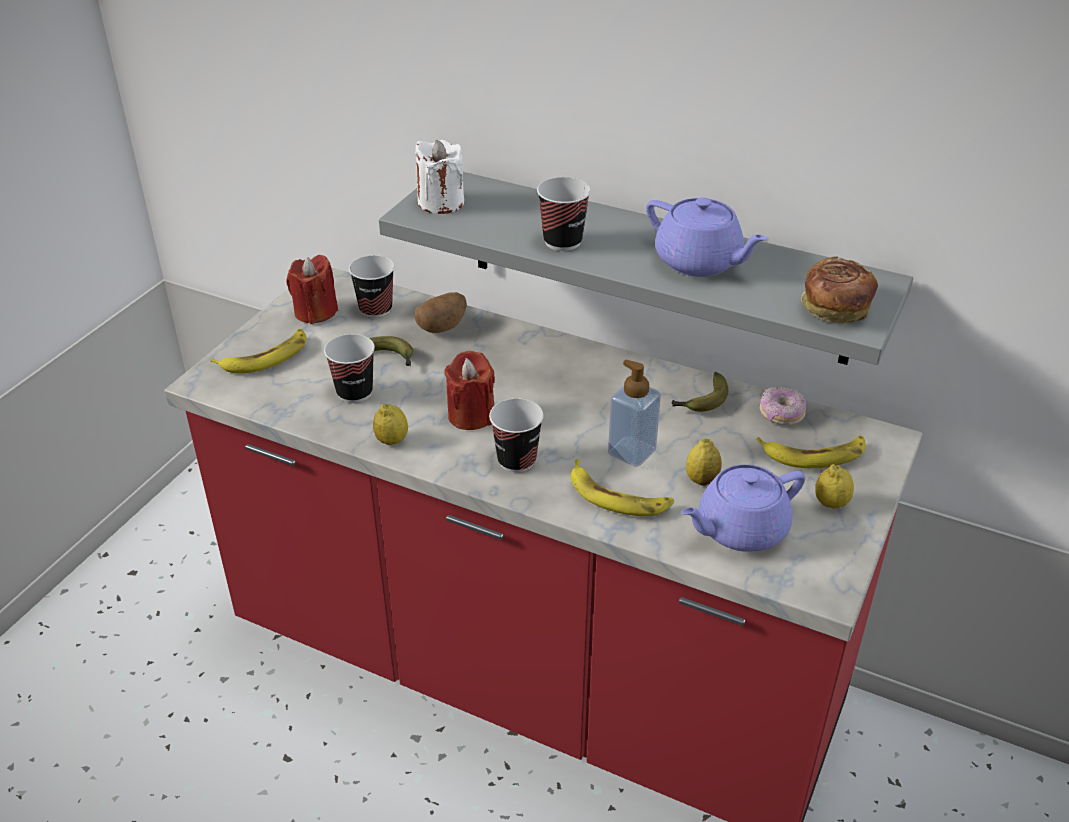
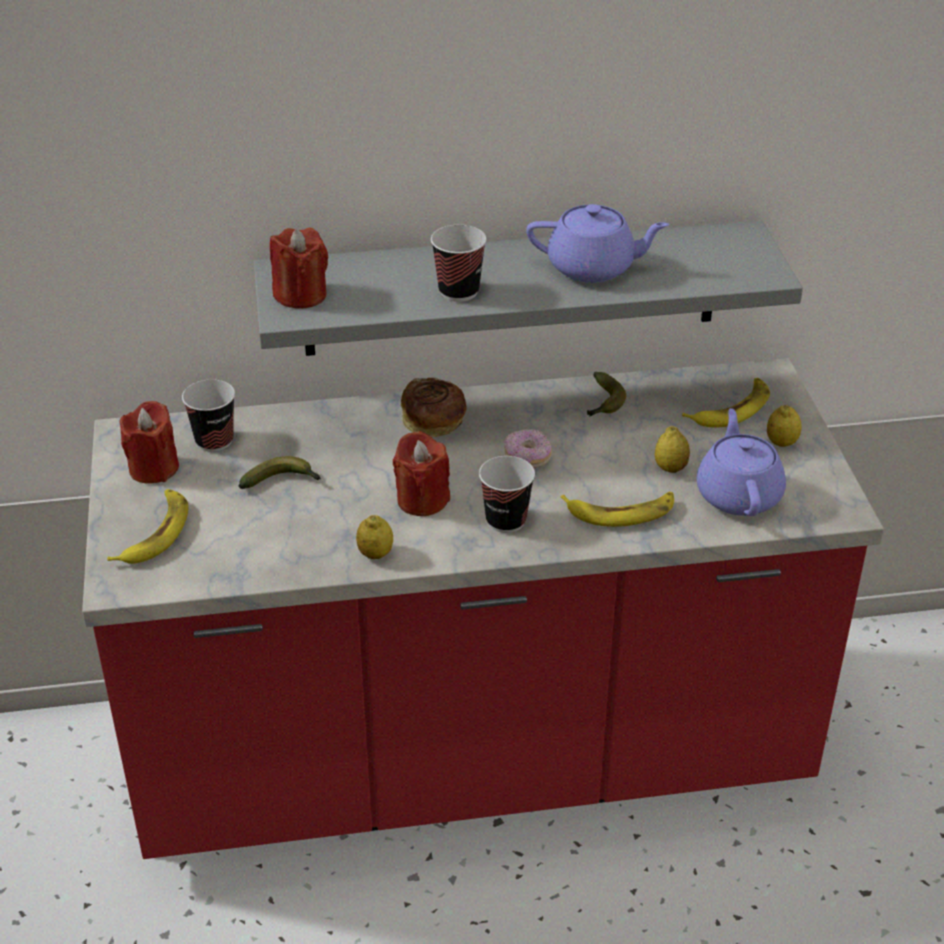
camera: 35 degrees left, 0 degrees up
cup [324,334,375,403] -> none
white candle [415,140,464,214] -> red candle [270,228,328,309]
potato [415,292,467,333] -> none
soap dispenser [608,360,661,467] -> none
purple teapot [681,464,805,552] -> purple teapot turned 150 degrees clockwise [697,408,786,516]
donut [760,387,806,425] -> donut moved to [504,429,552,468]
bread [800,256,878,323] -> bread moved to [401,378,467,437]

